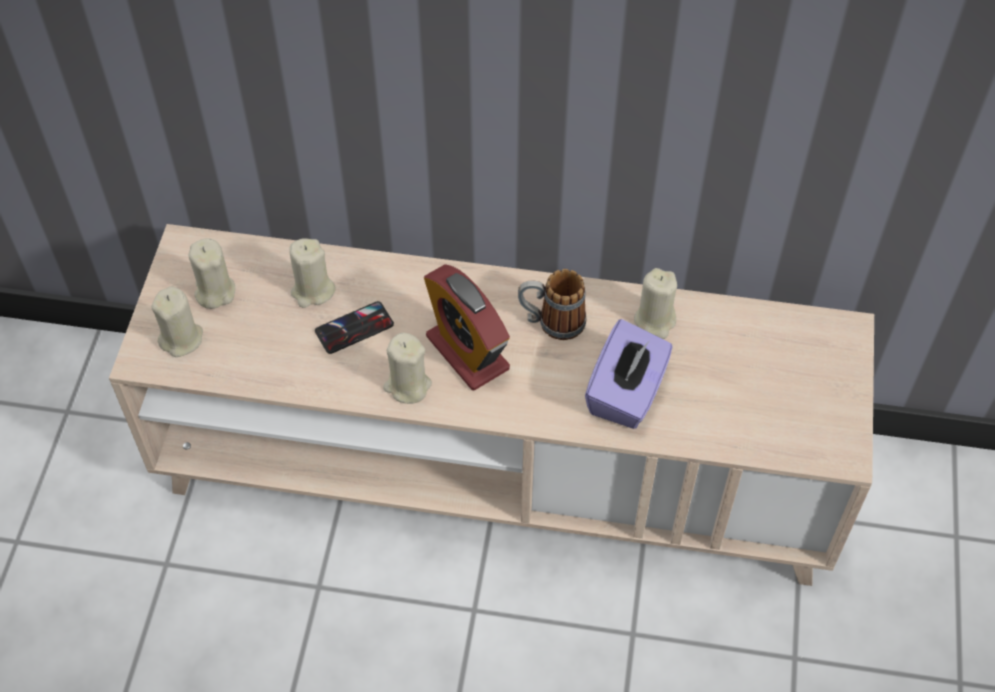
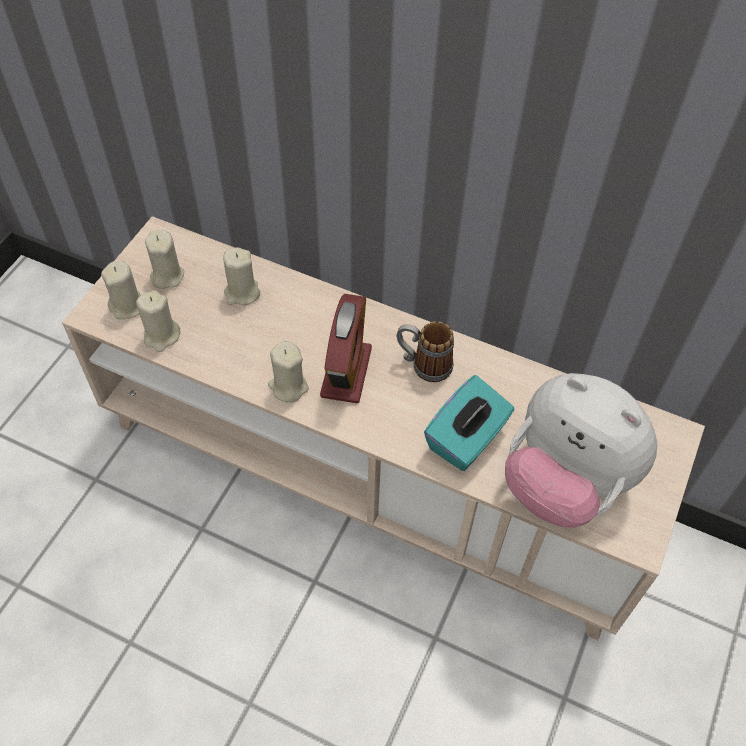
camera: 15 degrees right, 0 degrees up
phone [315,301,394,354] -> none
alarm clock [424,264,510,391] -> alarm clock turned 150 degrees counterclockwise [320,294,372,403]
purple tissue box [585,319,673,429] -> turquoise tissue box [424,375,514,471]
beige candle [634,268,677,339] -> beige candle moved to [136,290,180,352]
none -> plush toy [505,373,657,528]

